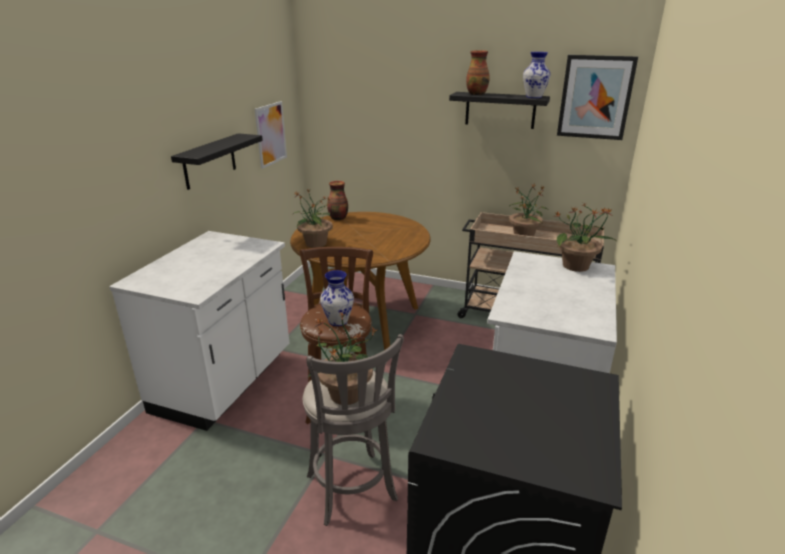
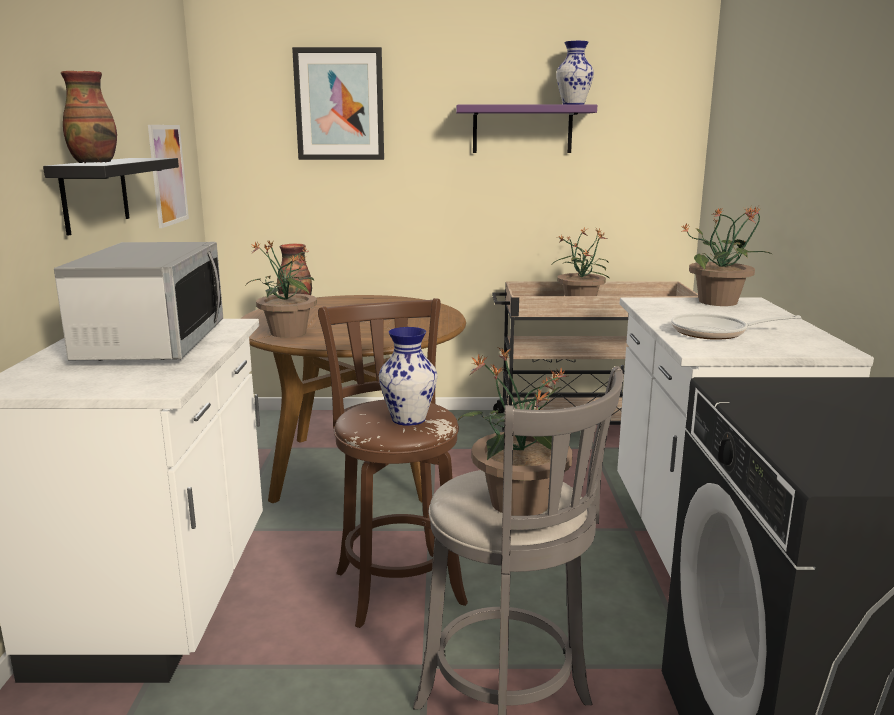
camera: 20 degrees left, 10 degrees down
black shelf [449,92,550,129] -> purple shelf [456,105,597,153]
vase [466,50,490,95] -> vase moved to [61,71,117,163]
picture [557,55,638,140] -> picture moved to [292,47,384,160]
none -> microwave [54,242,223,361]
none -> frying pan [671,313,801,340]

